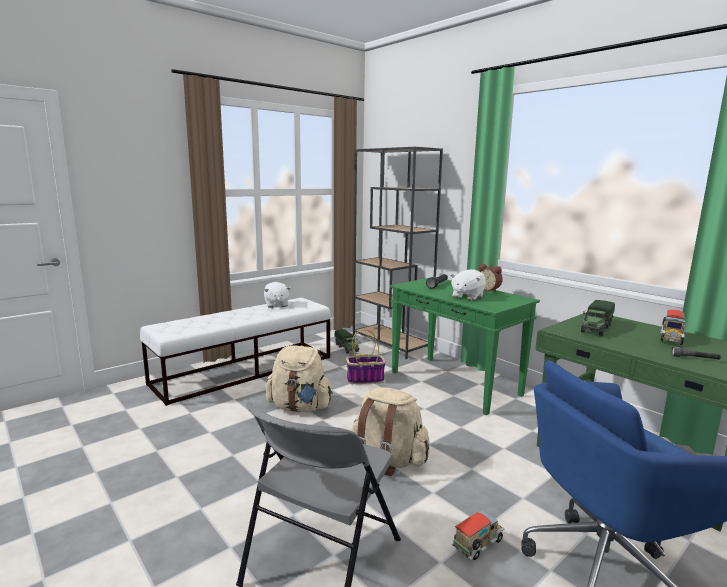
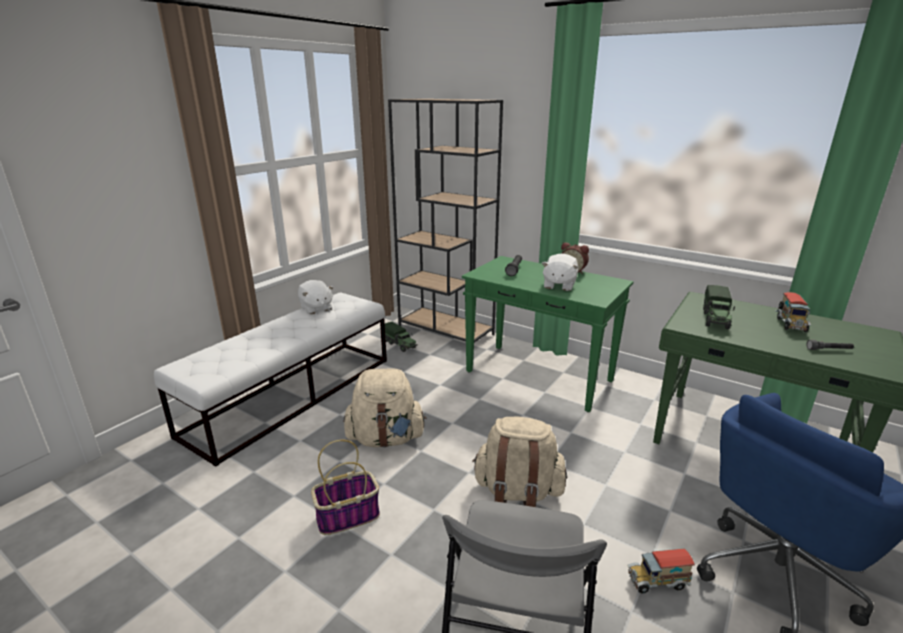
camera: 15 degrees left, 10 degrees up
basket [346,330,386,384] -> basket moved to [311,440,380,535]
toy truck [452,510,505,560] -> toy truck turned 135 degrees counterclockwise [627,548,695,593]

